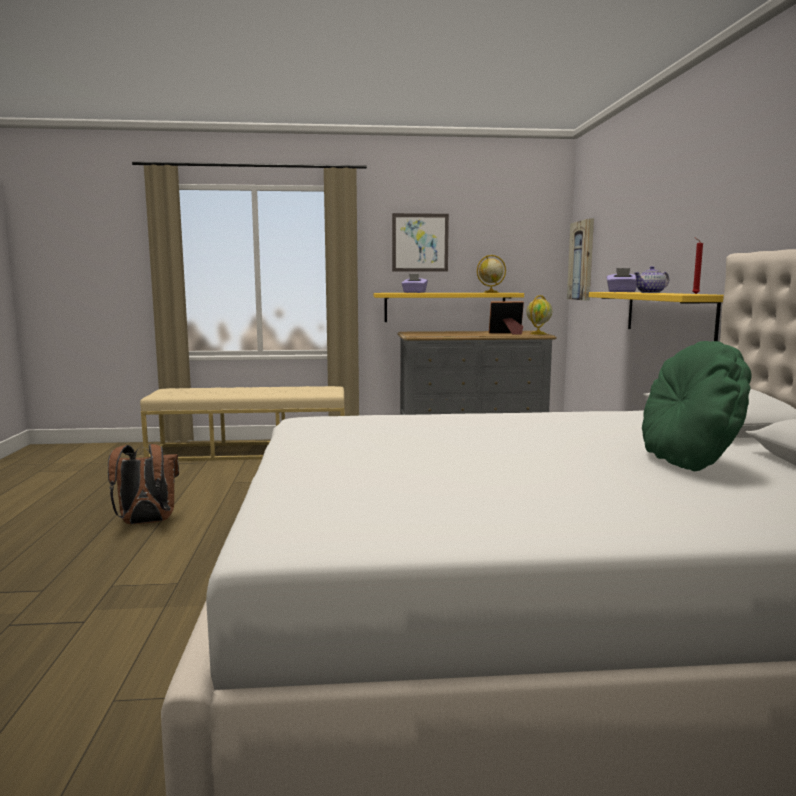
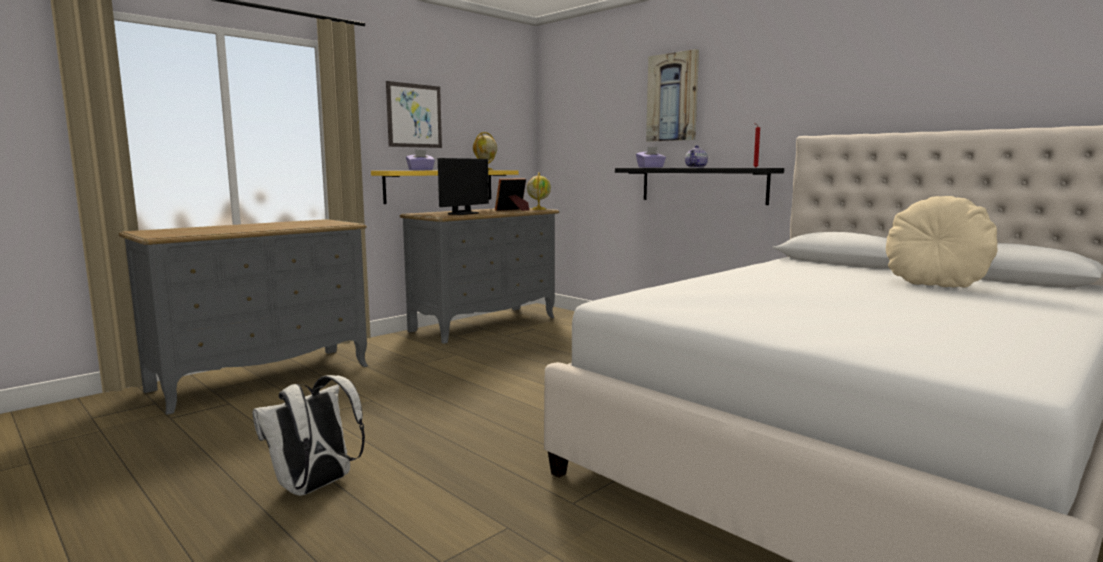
camera: 40 degrees left, 0 degrees up
brown backpack [108,444,179,524] -> white backpack [252,375,365,496]
beige bench [140,386,344,461] -> grey dresser [119,219,368,414]
picture [567,219,594,300] -> picture moved to [646,49,699,142]
yellow shelf [589,292,724,341] -> black shelf [615,168,784,205]
green pillow [642,341,752,471] -> beige pillow [886,196,998,288]
none -> monitor [438,158,489,215]

